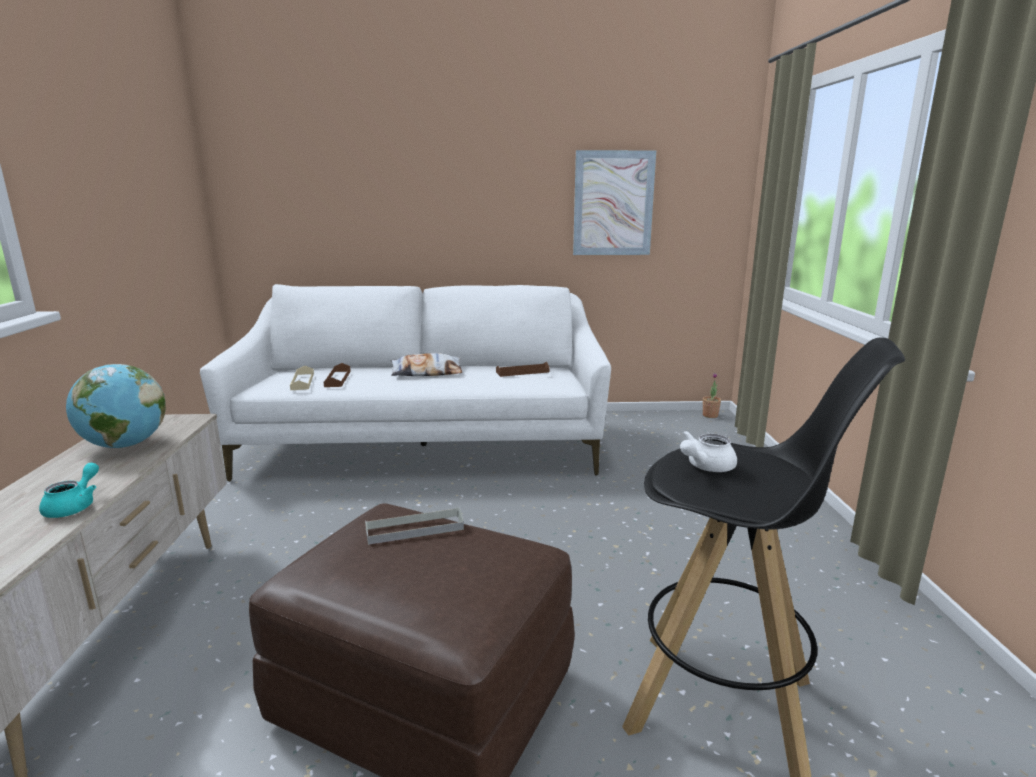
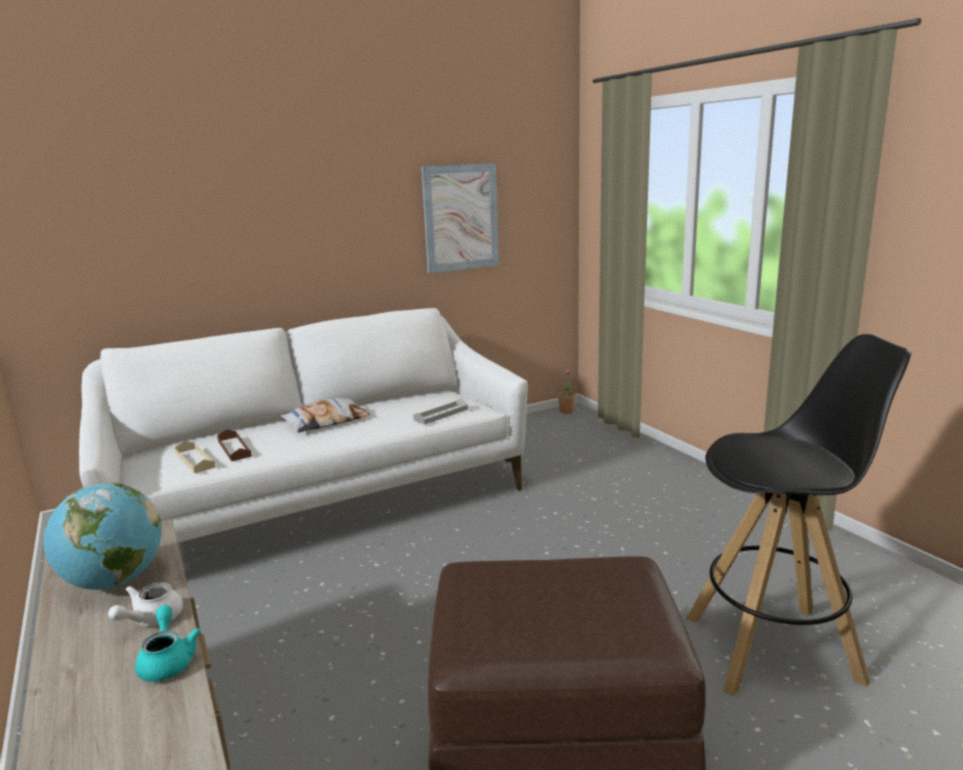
camera: 25 degrees left, 0 degrees up
grey tray [365,507,464,545] -> grey tray moved to [413,399,468,425]
brown tray [496,362,549,377] -> none
white teapot [680,431,737,472] -> white teapot moved to [108,583,183,627]

